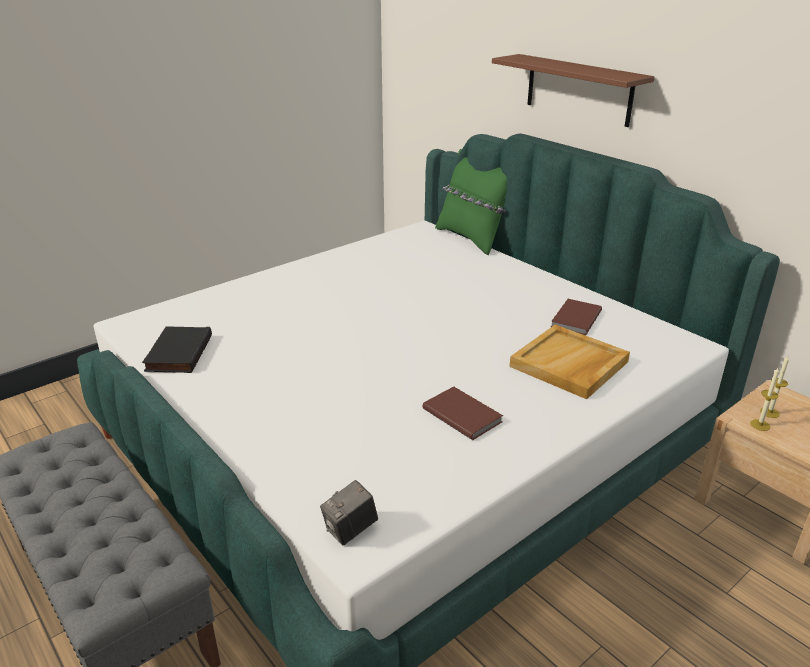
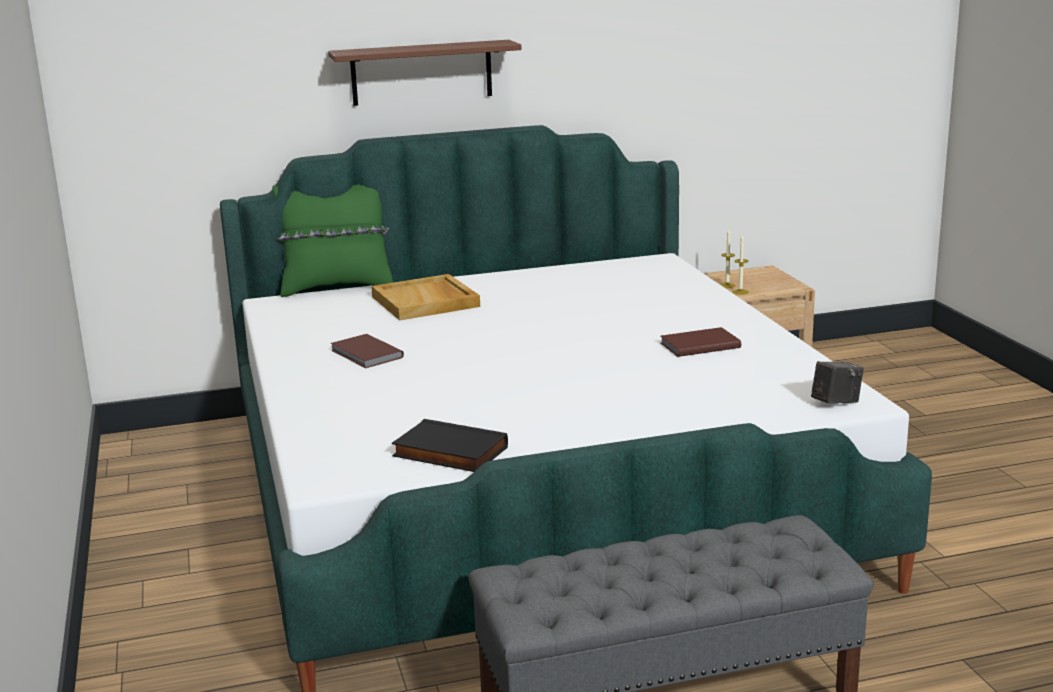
camera: 65 degrees left, 10 degrees down
camera [320,480,378,545] -> camera turned 105 degrees counterclockwise [811,361,864,404]
beige tray [509,325,630,399] -> beige tray moved to [371,274,480,321]
brown book [551,299,602,335] -> brown book moved to [330,334,404,368]

